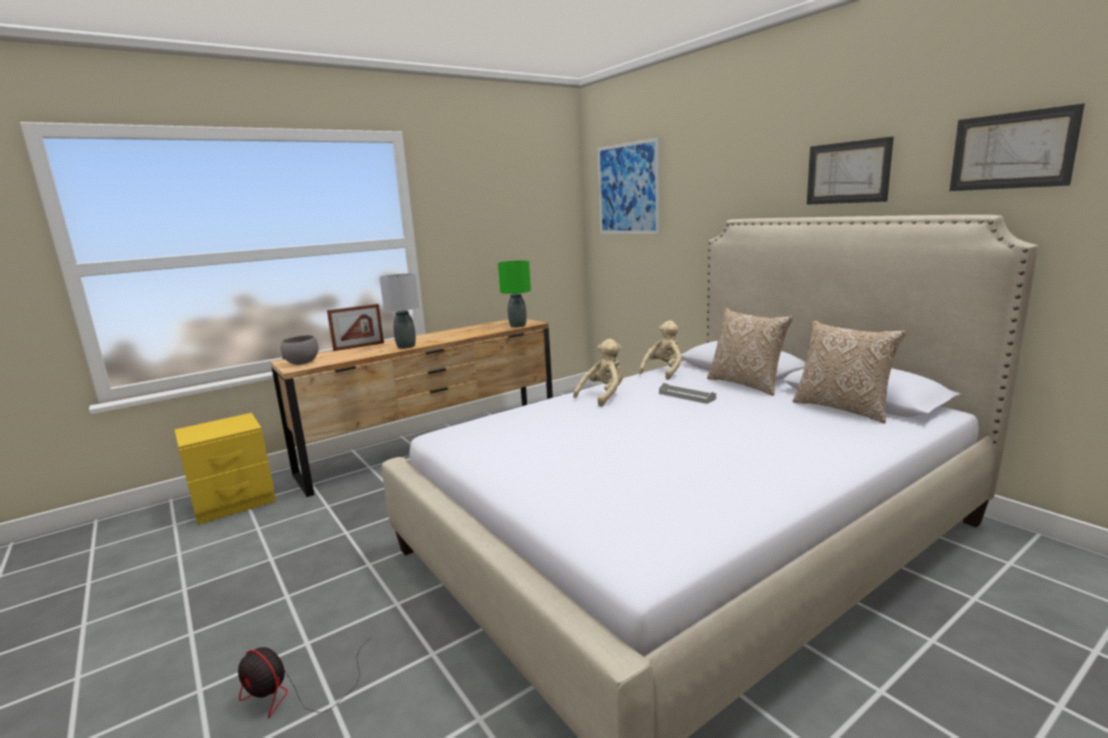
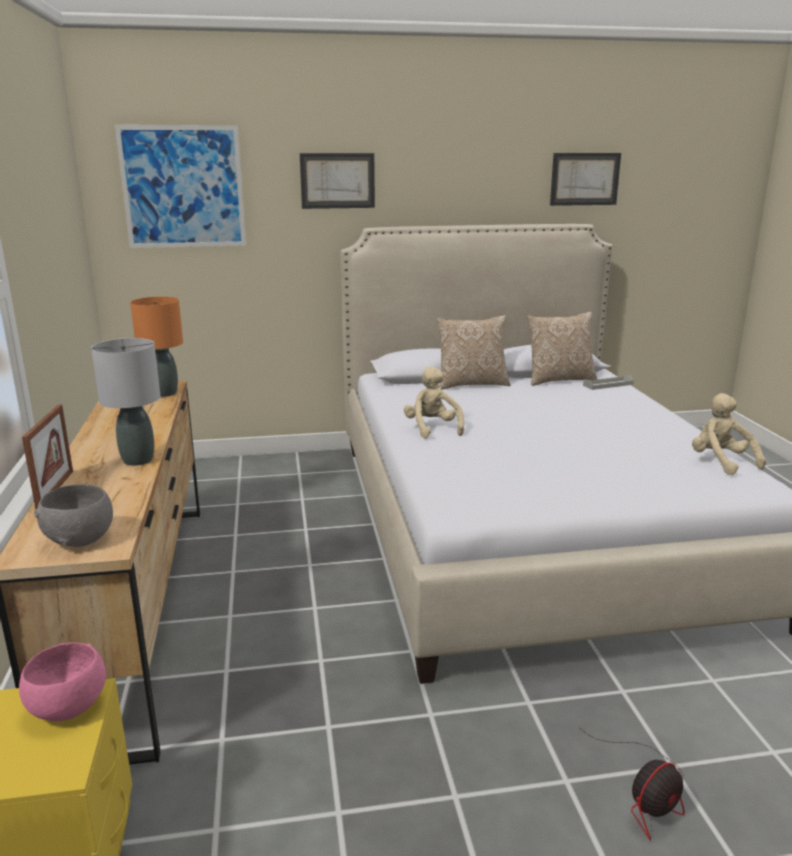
camera: 65 degrees left, 5 degrees up
green table lamp [498,260,531,327] -> orange table lamp [130,296,183,397]
beige plush toy [639,320,682,380] -> beige plush toy moved to [692,393,766,475]
grey tray [659,383,716,404] -> grey tray moved to [583,374,634,390]
picture [807,137,894,205] -> picture moved to [300,153,375,209]
none -> pink bowl [19,643,106,721]

